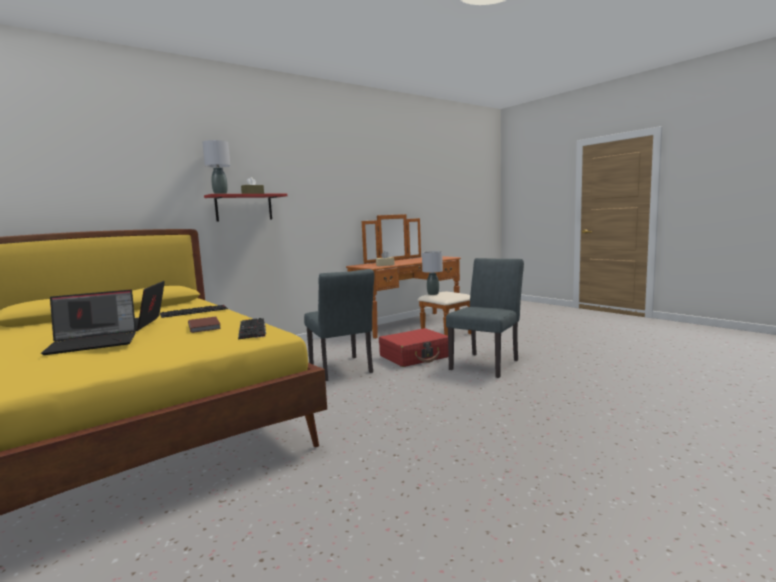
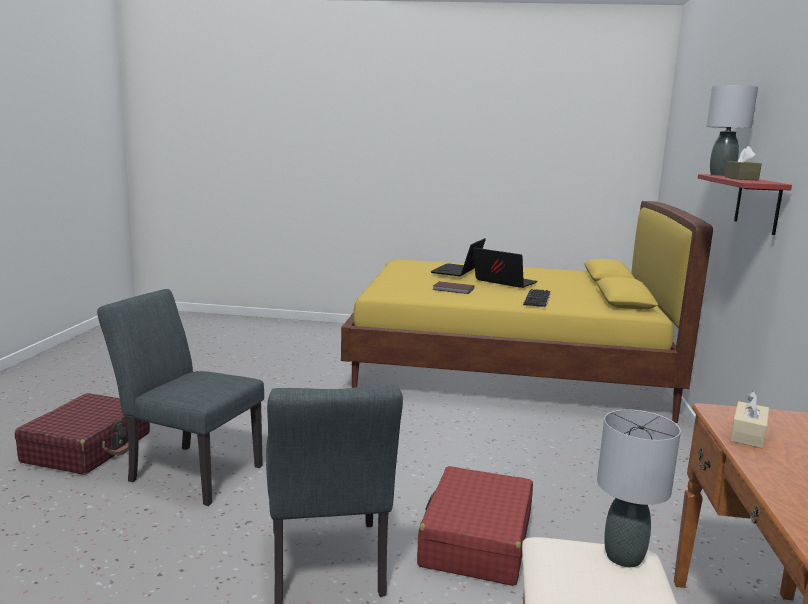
camera: 135 degrees right, 5 degrees up
keyboard [238,318,266,339] -> none
grey chair [304,269,374,381] -> grey chair moved to [97,289,264,506]
none -> red suitcase [15,393,150,475]

